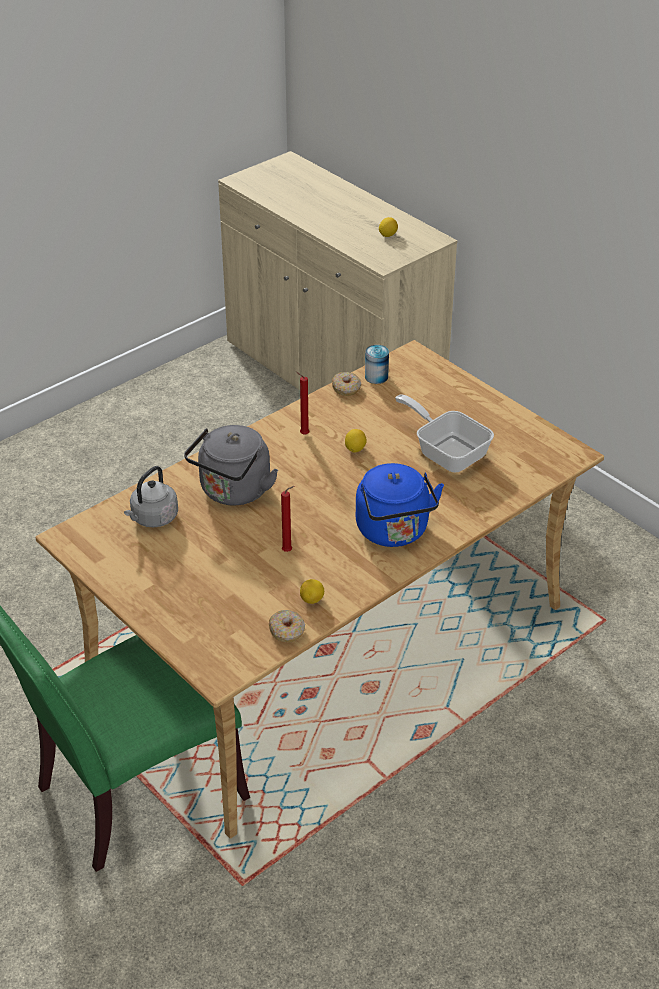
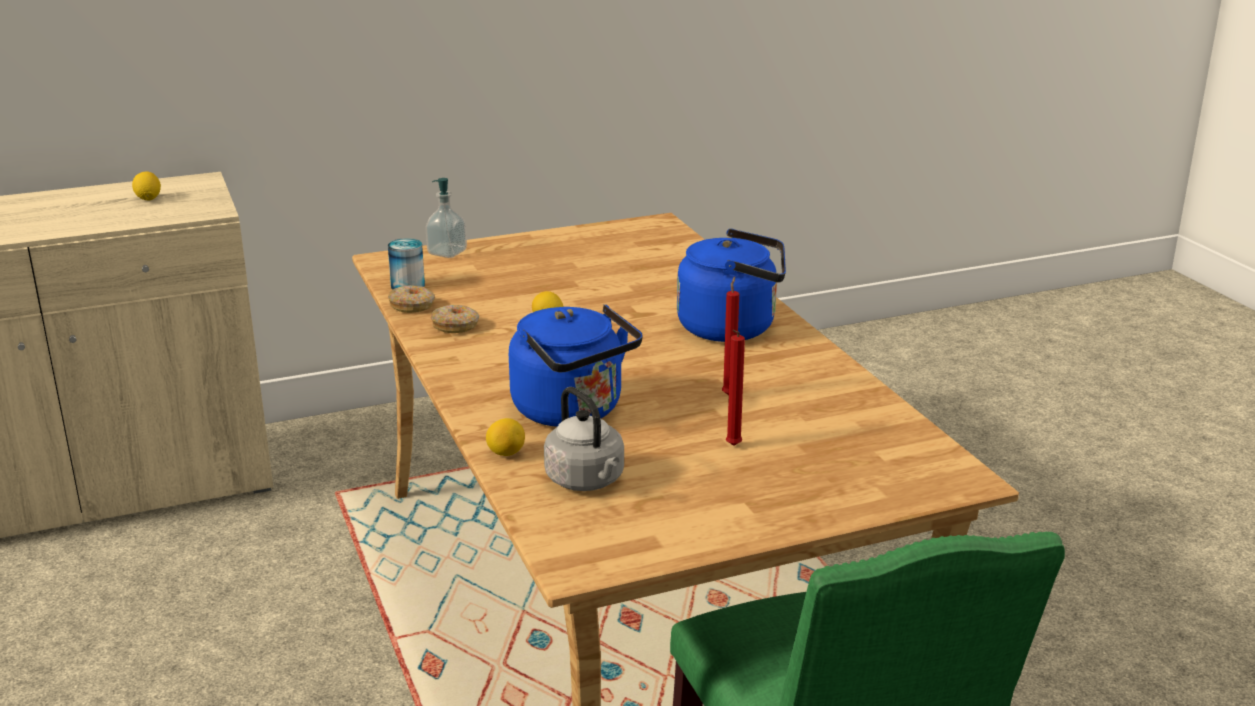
camera: 70 degrees left, 15 degrees down
grey kettle [184,425,278,505] -> blue kettle [509,304,642,427]
donut [269,610,305,642] -> donut moved to [431,305,479,333]
red candle [296,372,309,435] -> red candle moved to [726,330,745,446]
lemon [300,579,324,604] -> lemon moved to [486,418,525,456]
frying pan [395,395,494,472] -> none
none -> soap dispenser [425,178,467,258]

